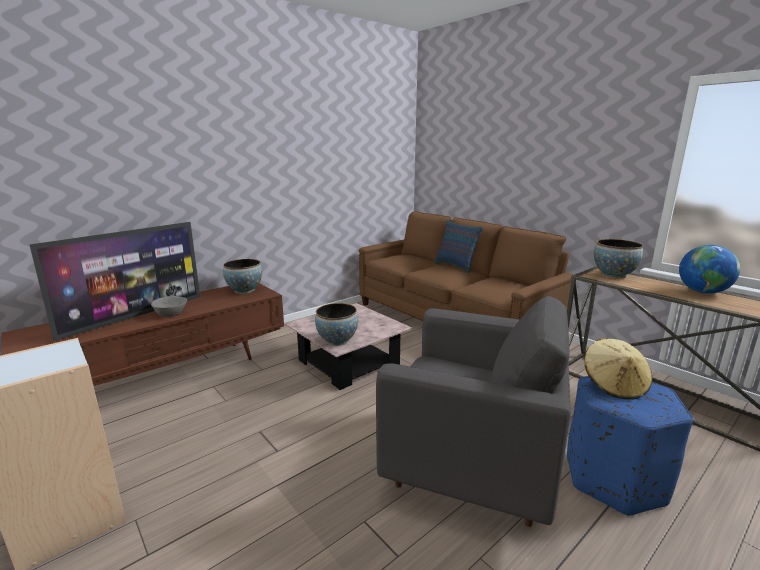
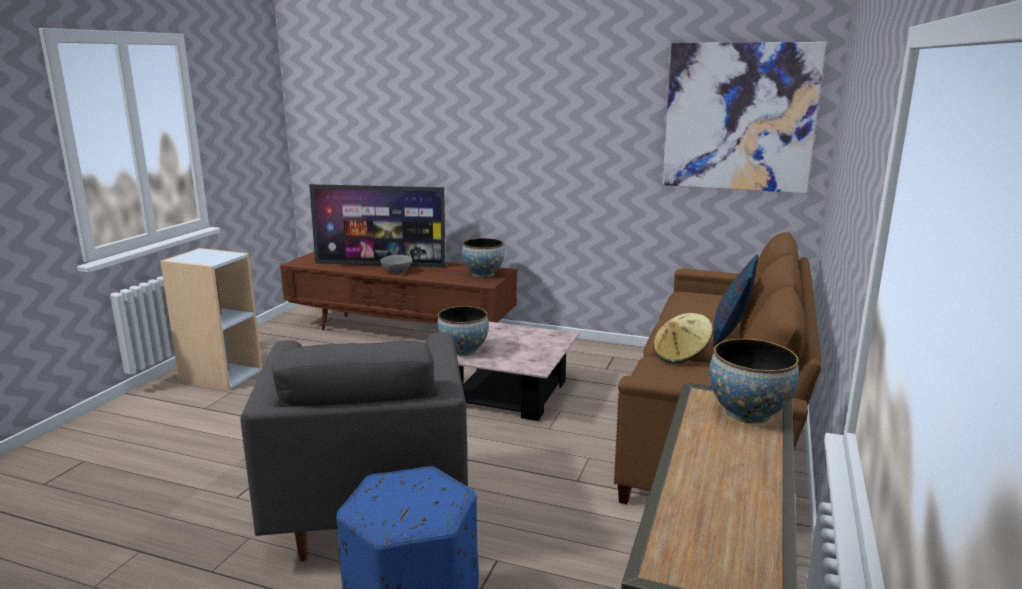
camera: 60 degrees right, 0 degrees up
beige hat [585,338,653,400] -> beige hat moved to [653,313,713,364]
globe [679,245,740,294] -> none
none -> picture [662,42,826,193]

